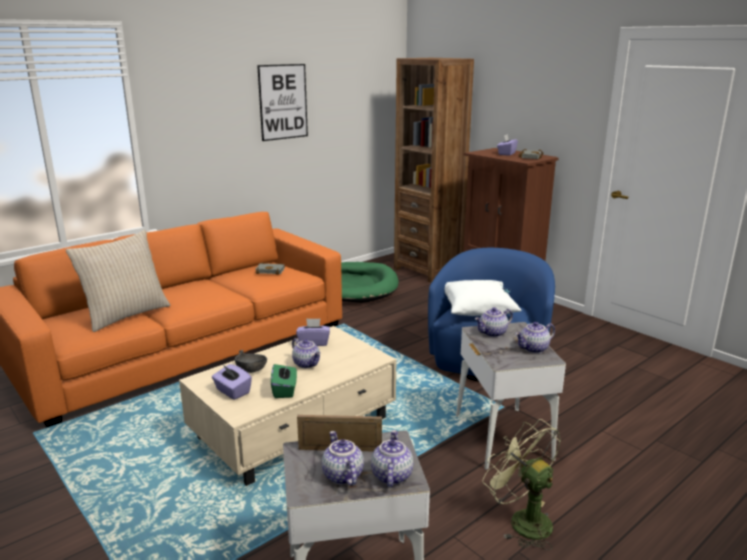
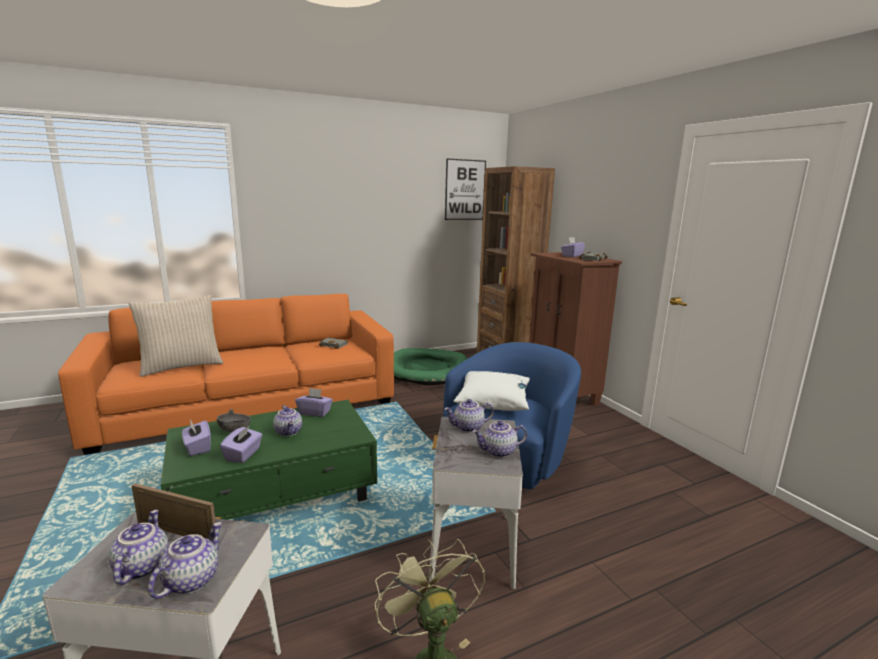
camera: 15 degrees right, 5 degrees down
beige coffee table [179,326,396,486] -> green coffee table [160,400,377,520]
picture [257,64,308,141] -> picture moved to [445,159,486,220]
green tissue box [271,363,297,398] -> purple tissue box [220,425,262,463]

